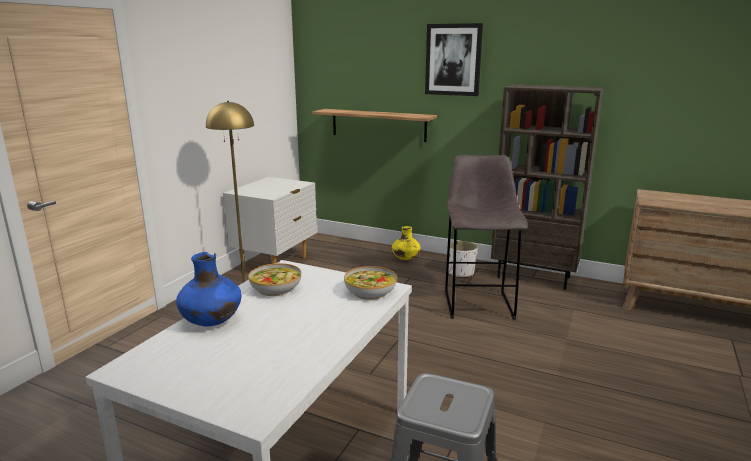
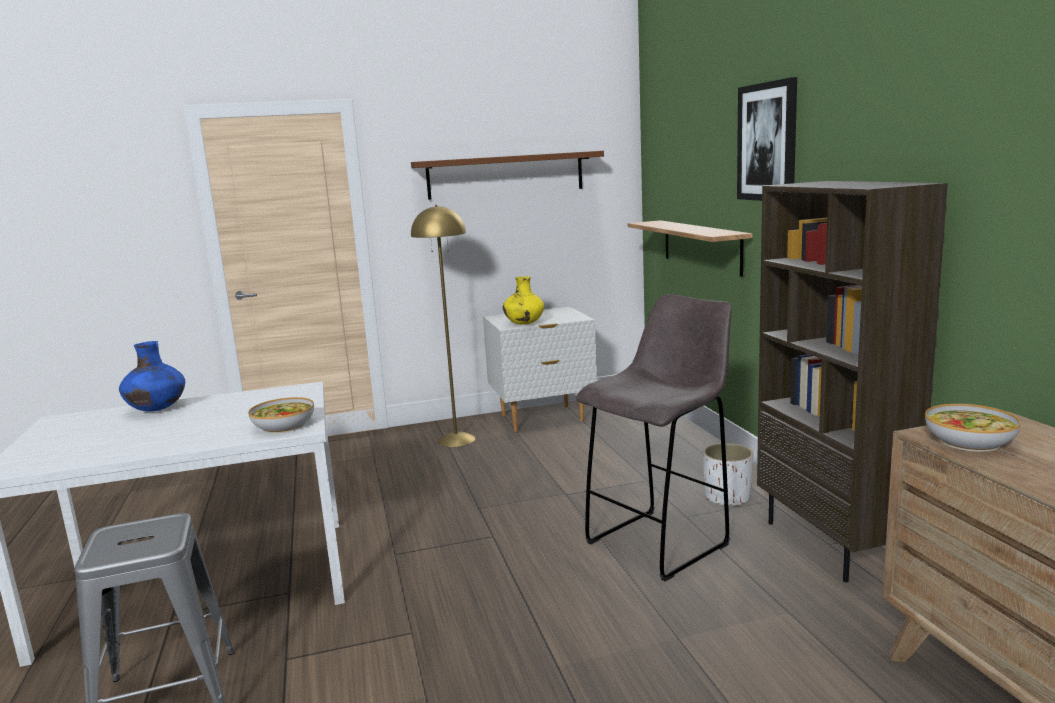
camera: 50 degrees right, 5 degrees down
bowl [248,263,301,296] -> bowl moved to [925,404,1021,452]
yellow vase [392,226,421,260] -> yellow vase moved to [503,276,544,325]
none -> brown shelf [411,151,604,200]

